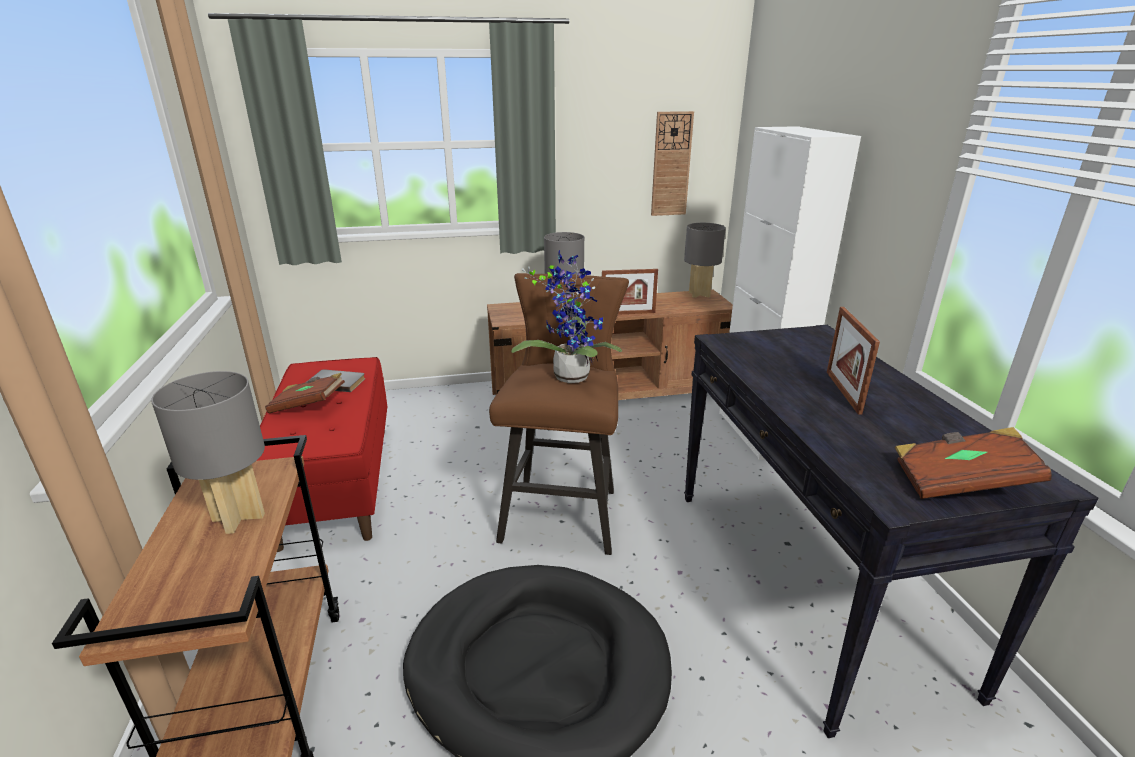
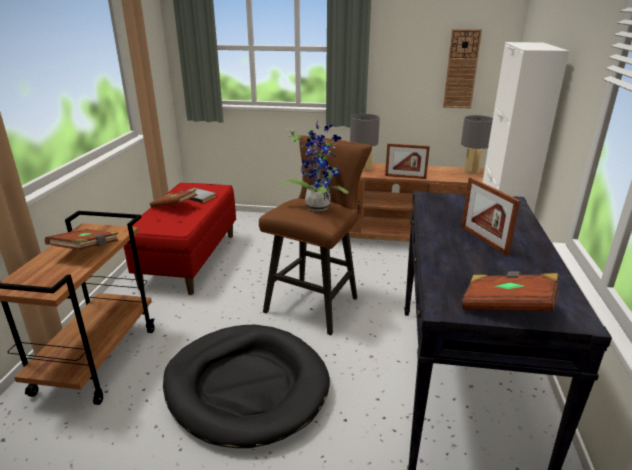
camera: 20 degrees right, 0 degrees up
grey table lamp [151,371,265,534] -> brown book [45,229,119,250]
picture frame [827,307,880,414] -> picture frame turned 45 degrees counterclockwise [461,177,520,256]

